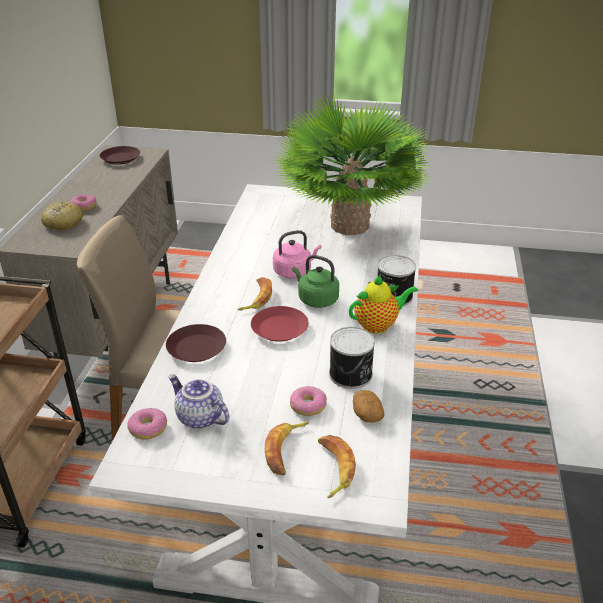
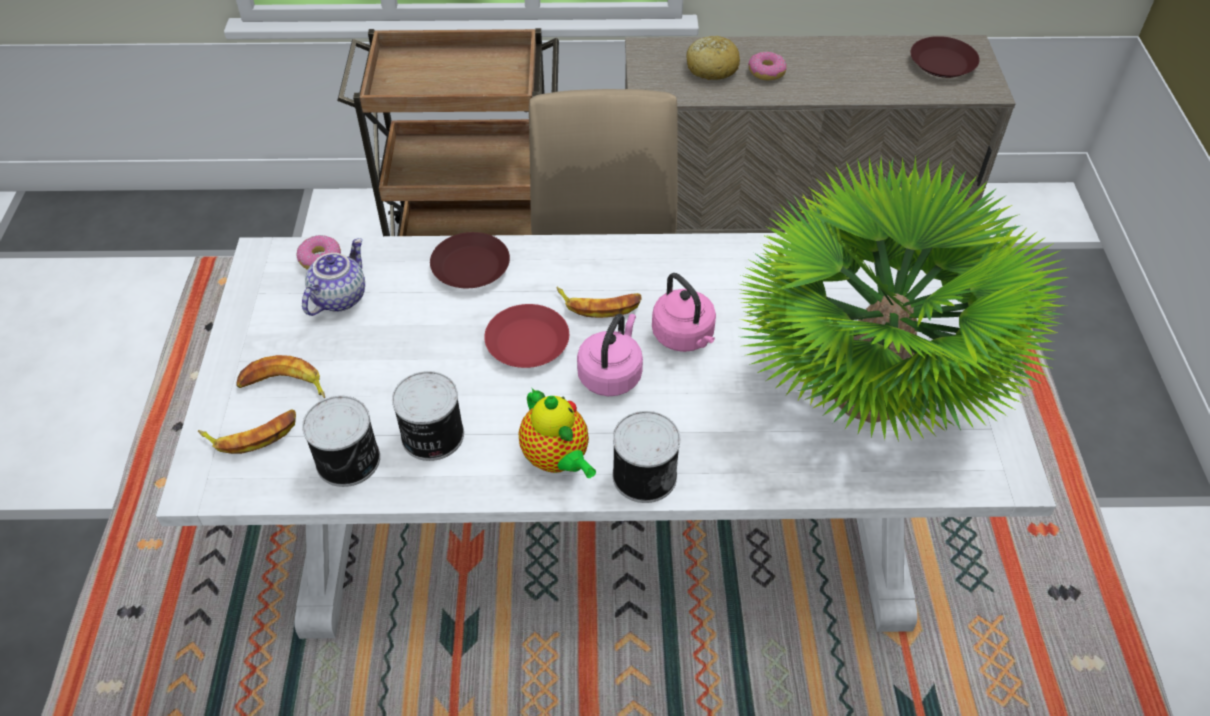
camera: 80 degrees right, 15 degrees up
donut [290,386,327,416] -> none
green kettle [293,255,339,308] -> pink kettle [577,314,643,396]
potato [353,390,384,423] -> can [302,396,380,487]

